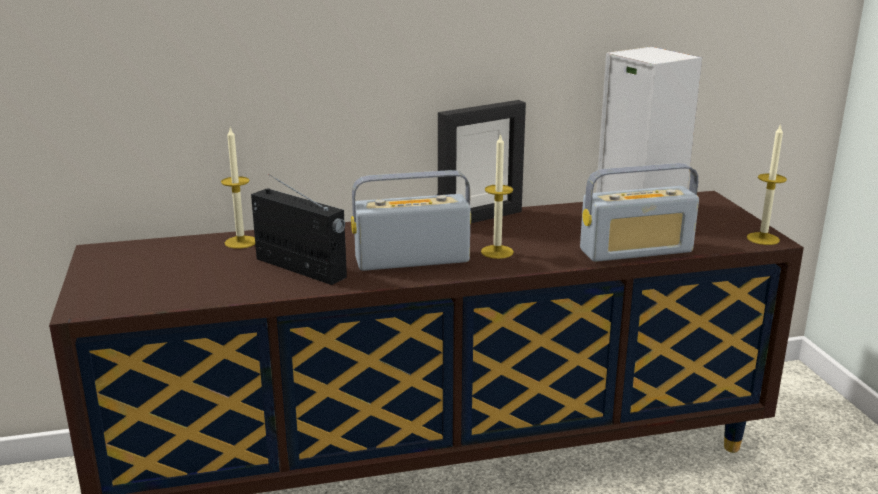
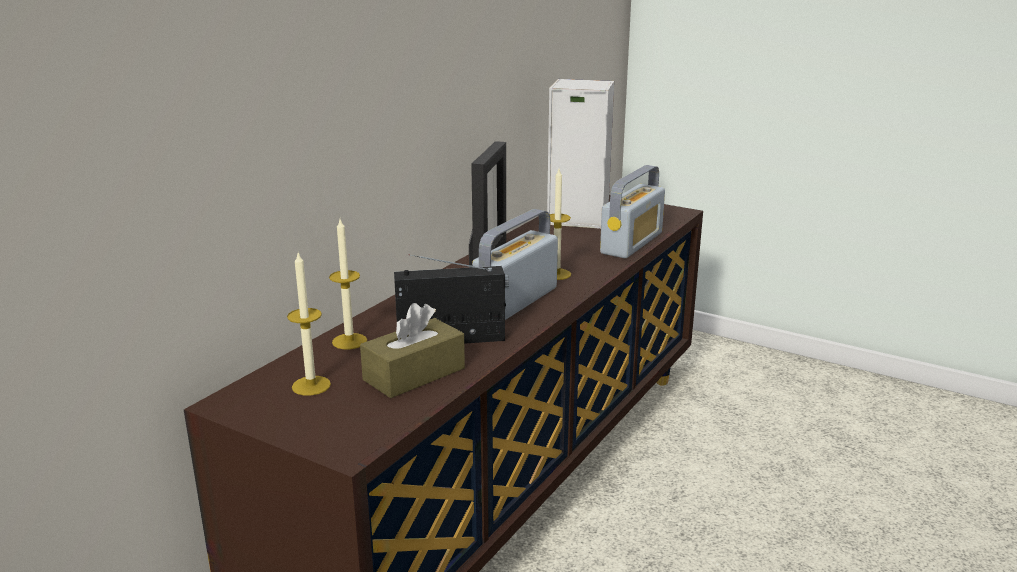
camera: 45 degrees left, 0 degrees up
candle [747,124,787,245] -> candle moved to [287,253,331,396]
none -> brown tissue box [360,303,465,398]

